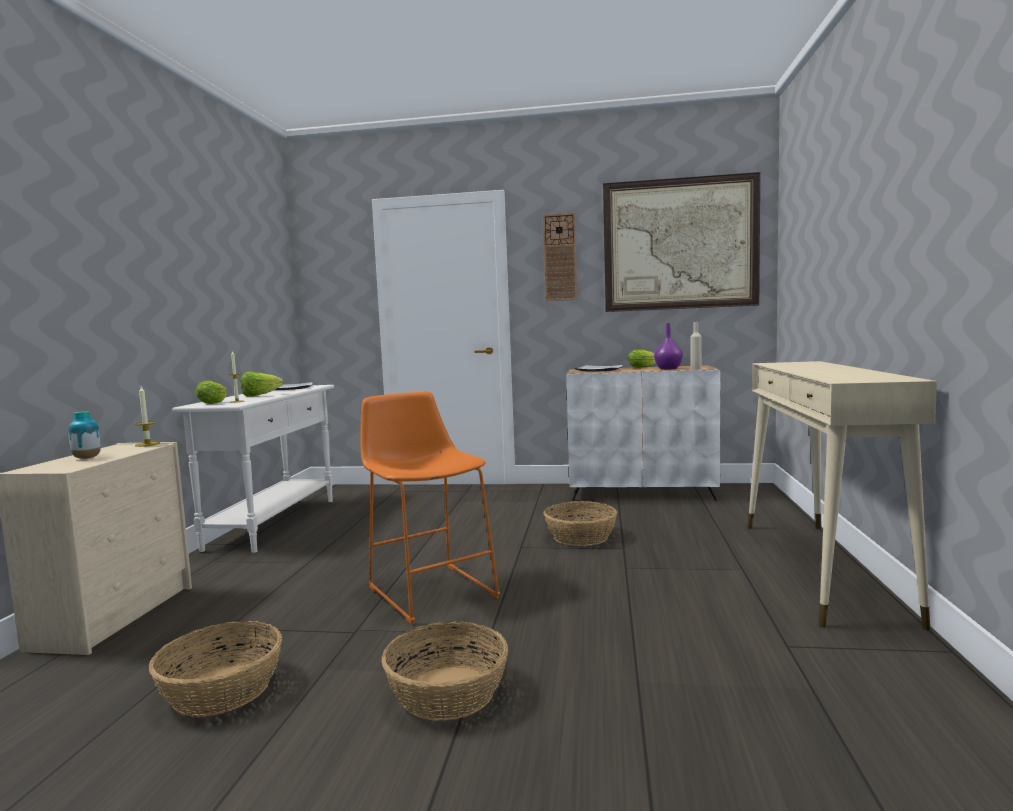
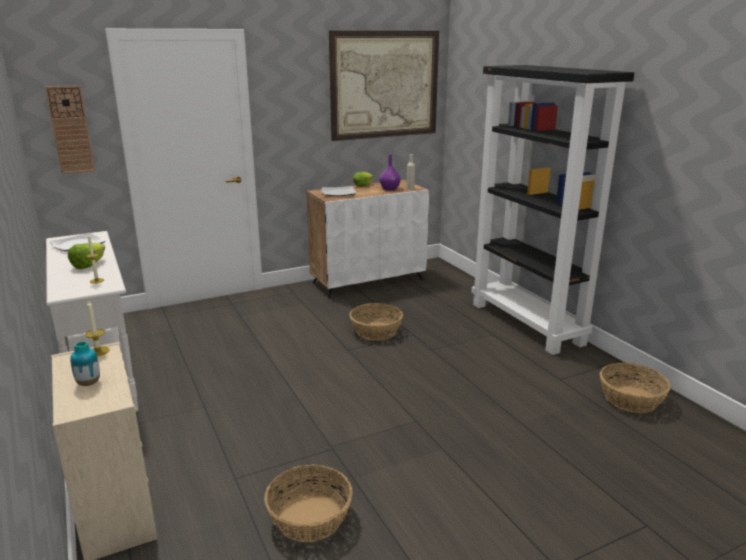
camera: 35 degrees left, 15 degrees up
lettuce [195,381,227,404] -> none
orange stool [360,392,500,625] -> none
basket [382,621,508,721] -> basket moved to [600,363,671,413]
wall clock [543,212,577,301] -> wall clock moved to [45,85,95,174]
beige console table [748,361,937,630] -> black bookcase [471,65,634,355]

